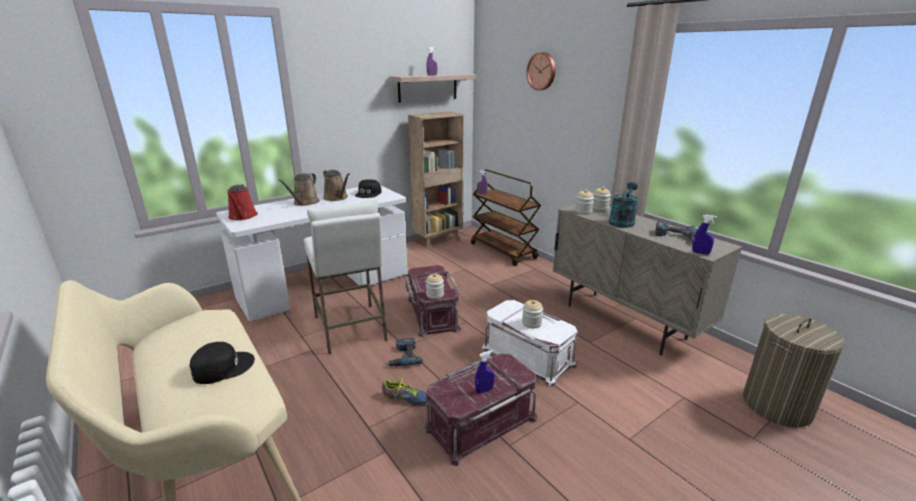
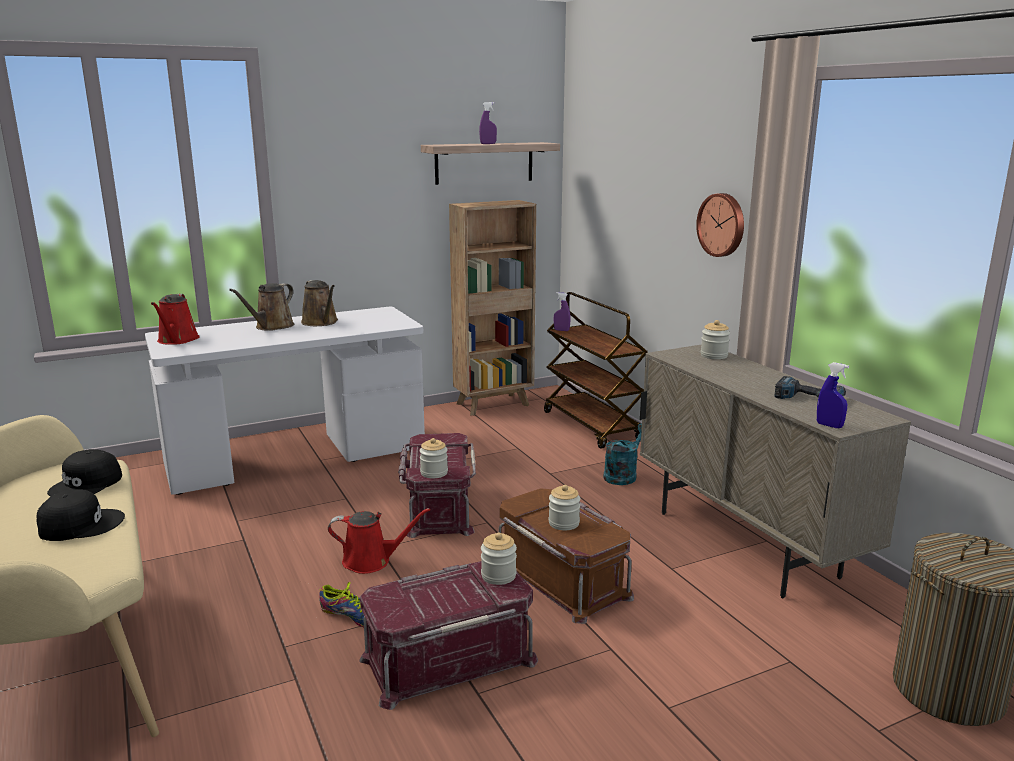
camera: 10 degrees right, 5 degrees down
white stool [304,200,388,354] -> none
black cap [355,179,381,198] -> black cap moved to [47,449,122,497]
power drill [385,338,423,366] -> red watering can [328,508,430,574]
blue spray bottle [475,350,494,394] -> none
white storage box [482,300,578,387] -> brown storage box [499,488,634,624]
wall clock [526,52,555,90] -> wall clock moved to [696,193,744,257]
jar [575,189,594,214] -> jar moved to [481,533,517,585]
turquoise watering can [609,182,639,228] -> turquoise watering can moved to [603,423,642,485]

